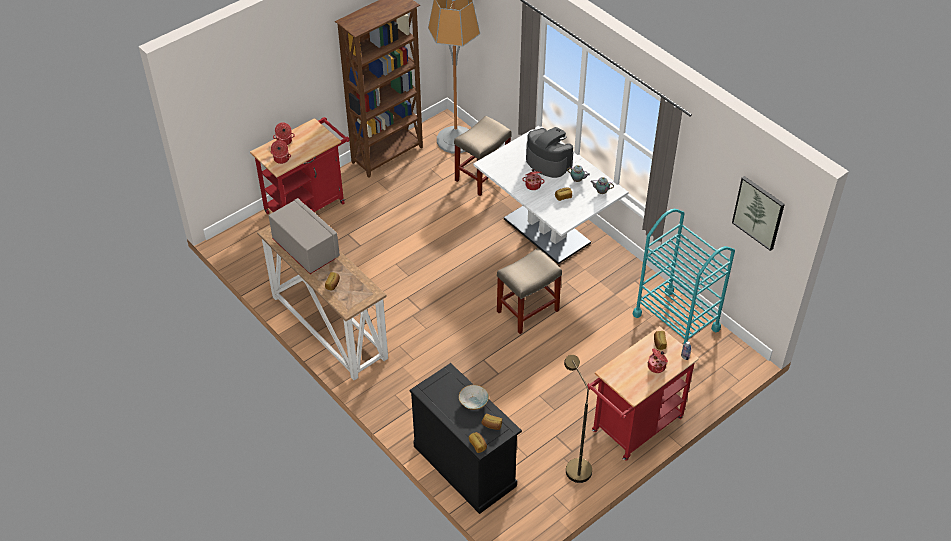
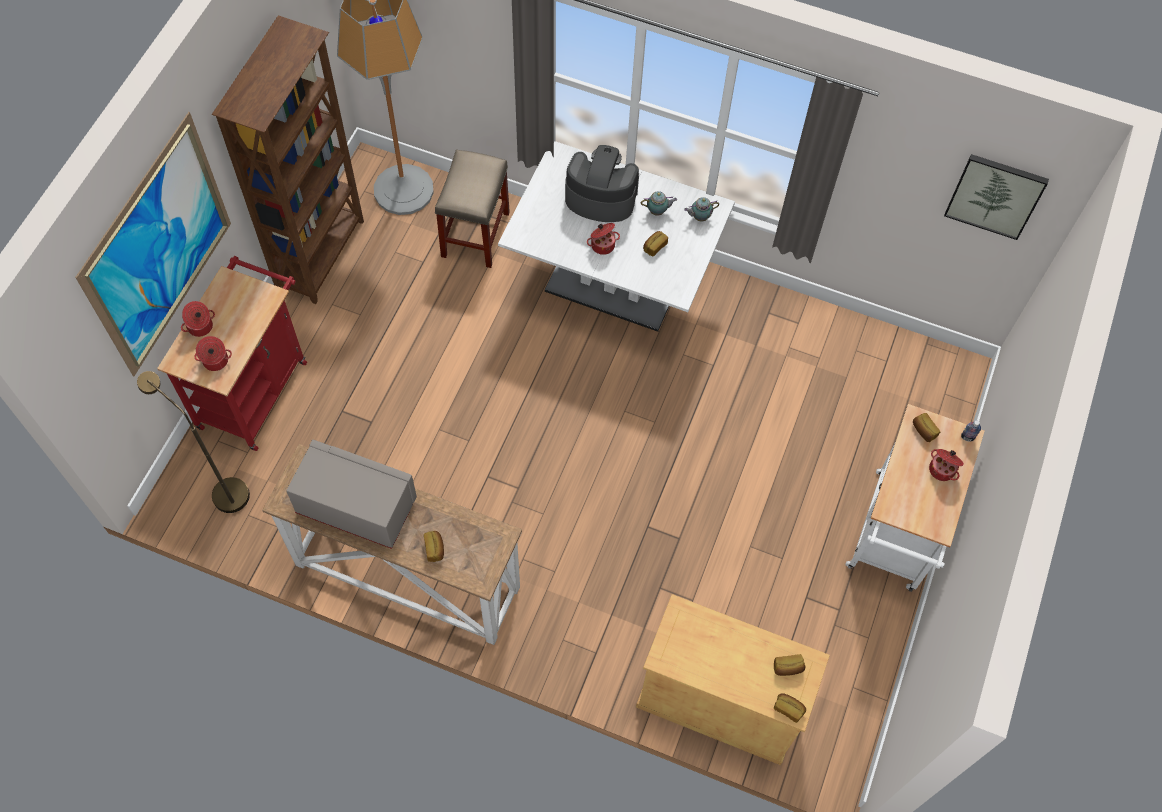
camera: 30 degrees left, 15 degrees up
black cabinet [410,363,522,514] -> beige cabinet [636,594,830,765]
bowl [459,385,489,410] -> none
beige stool [497,248,562,334] -> none
brown floor lamp [564,355,592,483] -> brown floor lamp moved to [137,371,250,513]
red cart [587,326,699,461] -> white cart [845,404,985,592]
turquoise cart [633,209,735,344] -> none
none -> picture [75,112,231,376]

